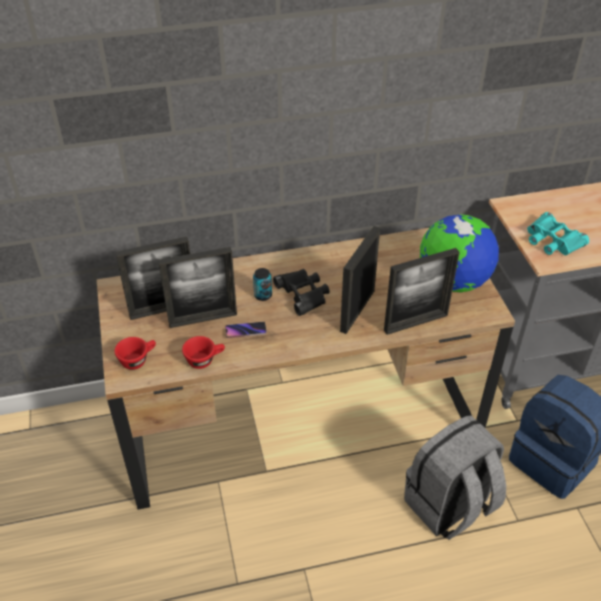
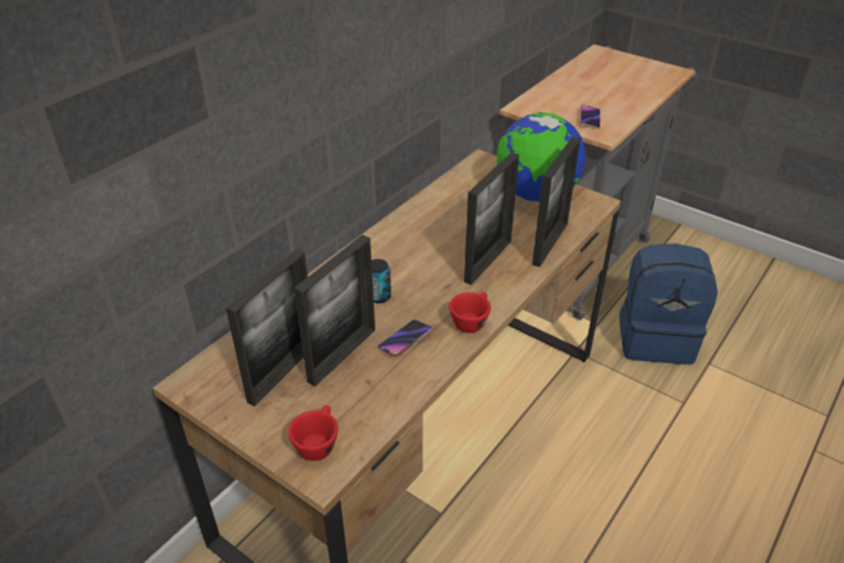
camera: 40 degrees left, 5 degrees down
red cup [182,336,225,369] -> red cup moved to [449,292,491,333]
black binoculars [273,269,330,316] -> none
picture frame [340,226,380,334] -> picture frame turned 135 degrees counterclockwise [464,152,519,285]
grey backpack [404,415,506,540] -> none
turquoise binoculars [527,212,589,255] -> phone [580,104,600,129]

